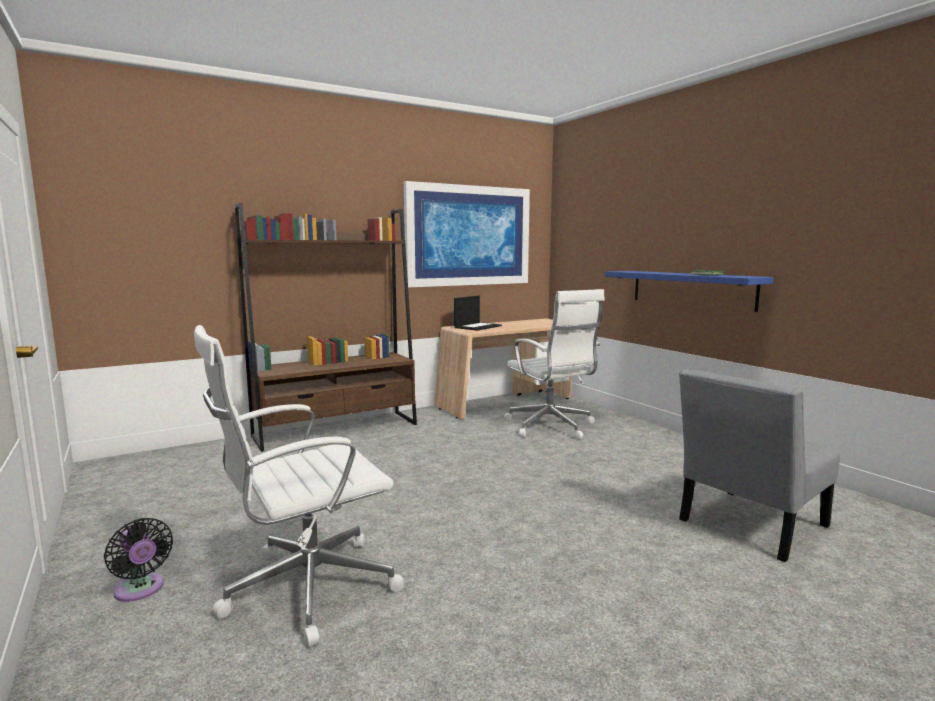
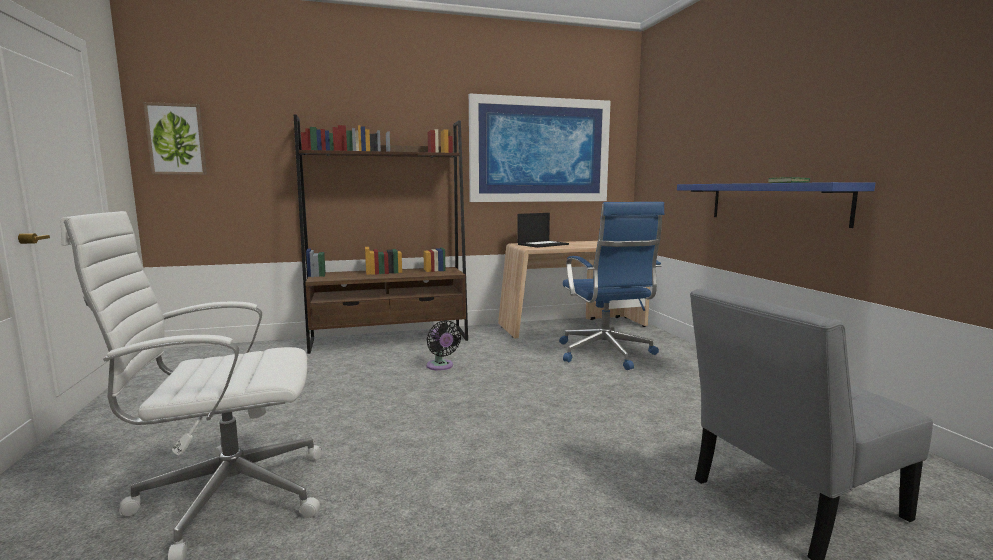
camera: 15 degrees right, 0 degrees up
black fan [104,518,173,602] -> black fan moved to [426,320,461,370]
white office chair [504,289,605,440] -> blue office chair [559,202,664,370]
none -> picture [143,102,207,175]

